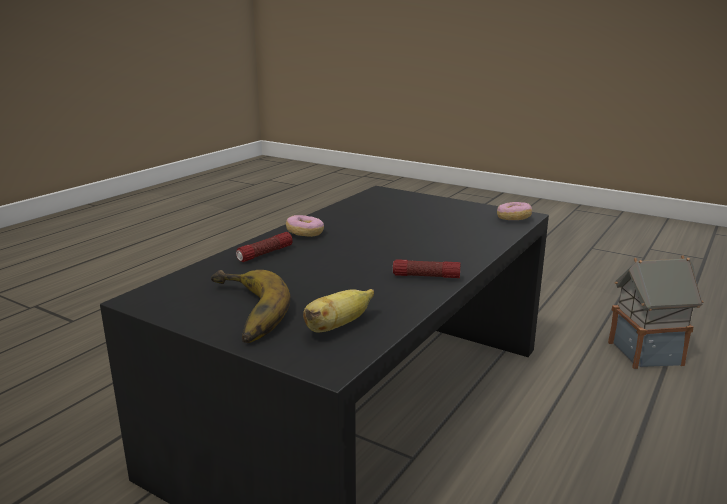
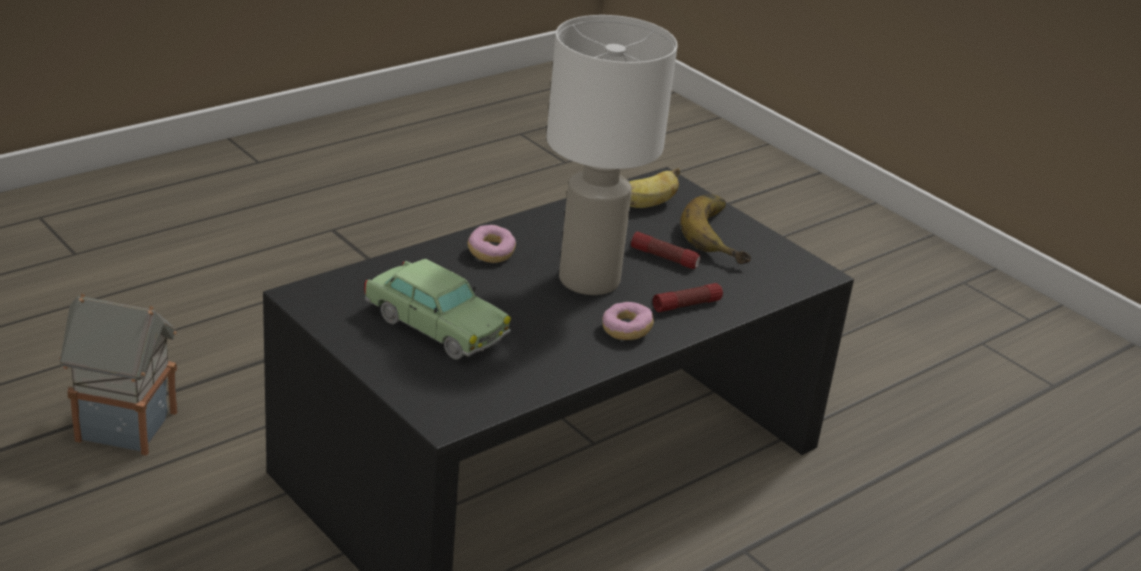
camera: 165 degrees left, 10 degrees up
flashlight [393,259,460,278] -> flashlight moved to [631,232,701,269]
donut [497,202,532,220] -> donut moved to [468,225,516,263]
none -> toy car [364,259,511,360]
none -> white table lamp [546,15,678,295]

